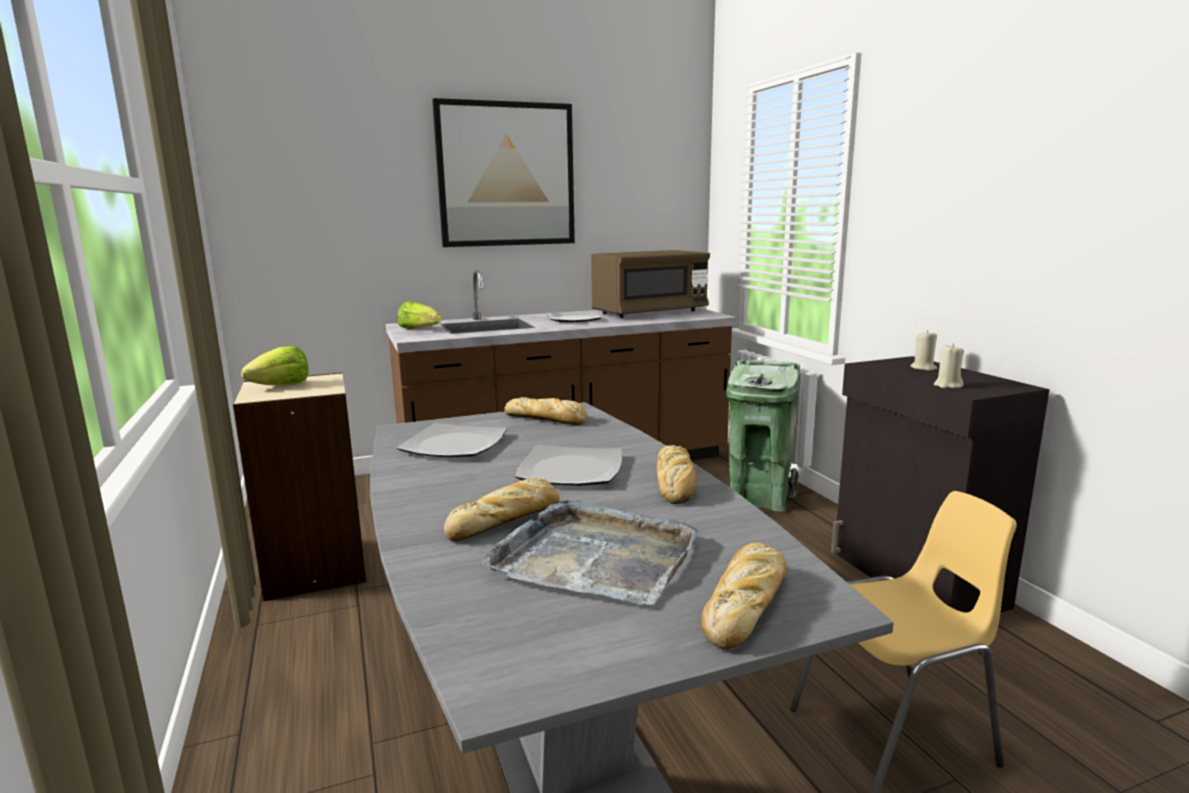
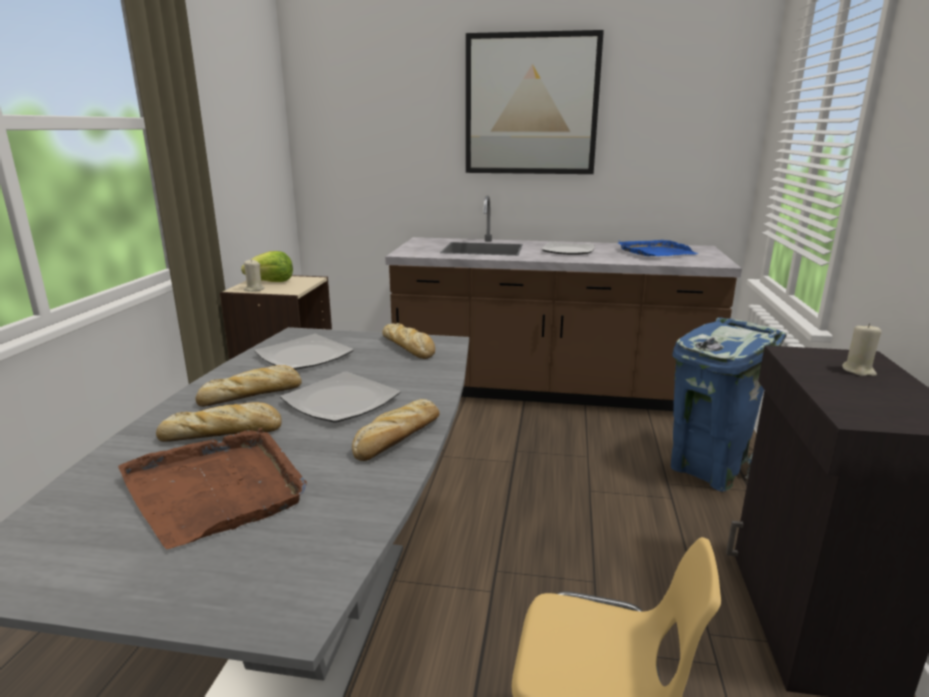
camera: 30 degrees right, 5 degrees up
lettuce [398,301,442,329] -> none
grey tray [481,498,699,605] -> brown tray [118,428,307,549]
brown microwave [591,250,710,318] -> blue tray [618,240,698,256]
bread [701,542,787,649] -> bread moved to [195,365,302,407]
green trash can [726,360,801,512] -> blue trash can [671,317,787,492]
beige candle [934,344,964,388] -> beige candle moved to [244,260,265,292]

